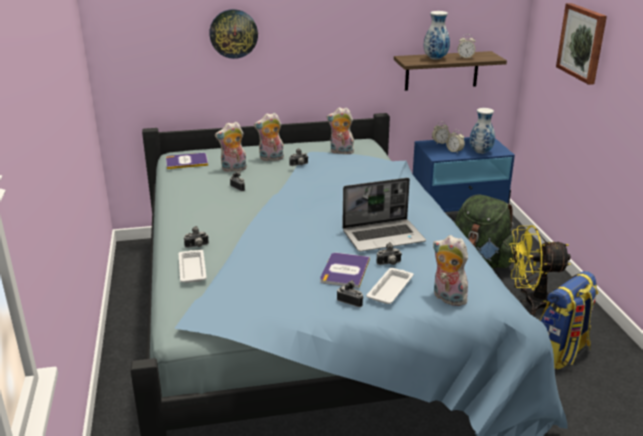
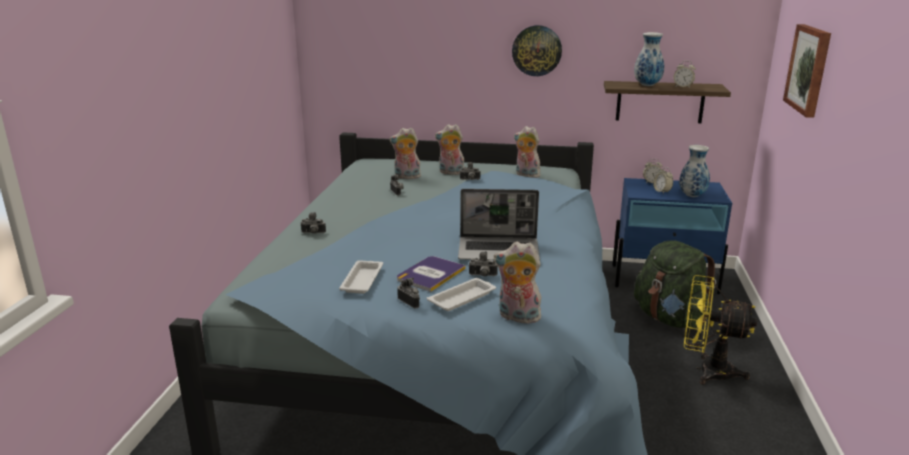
camera: 20 degrees right, 5 degrees down
book [166,153,208,169] -> none
white tray [178,250,207,283] -> white tray moved to [339,260,383,294]
wall clock [209,9,258,59] -> wall clock moved to [512,25,562,76]
plush toy [433,235,468,306] -> plush toy turned 45 degrees counterclockwise [494,242,541,323]
backpack [540,271,598,370] -> none

